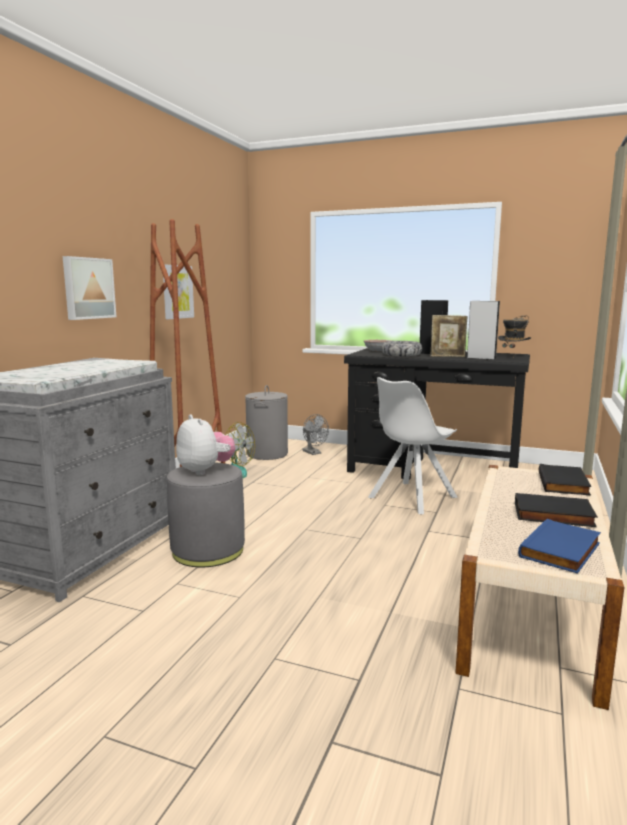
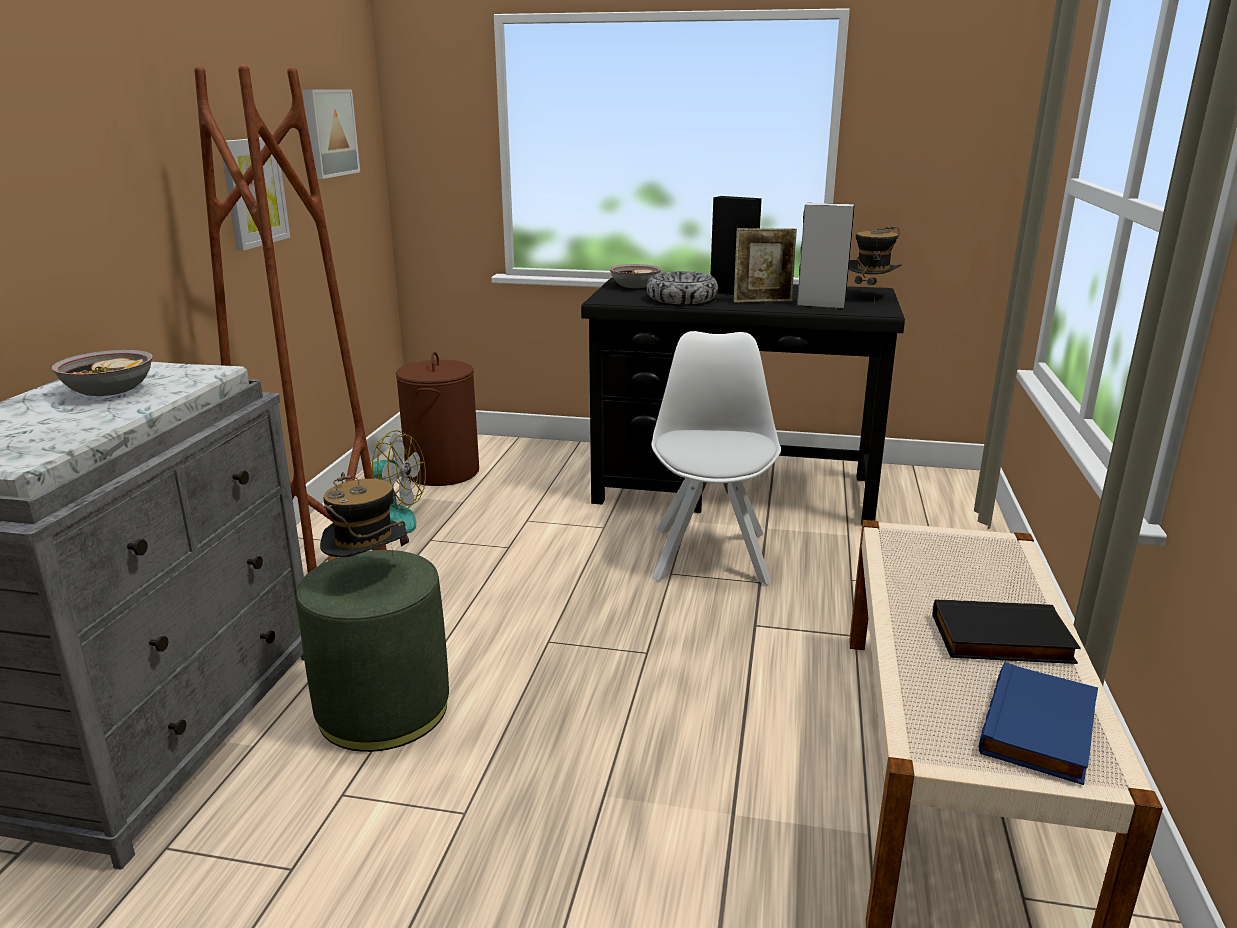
camera: 10 degrees left, 10 degrees up
picture [63,256,116,320] -> picture moved to [302,89,360,179]
grey ottoman [167,463,245,567] -> green ottoman [297,550,449,752]
plush toy [176,414,235,475] -> hat [320,472,409,557]
grey laundry basket [245,385,288,460] -> brown laundry basket [396,352,479,486]
grey fan [303,414,329,455] -> none
white chair [368,377,458,514] -> white chair turned 150 degrees clockwise [651,331,781,585]
black book [539,464,591,495] -> none
none -> bowl [52,350,153,396]

